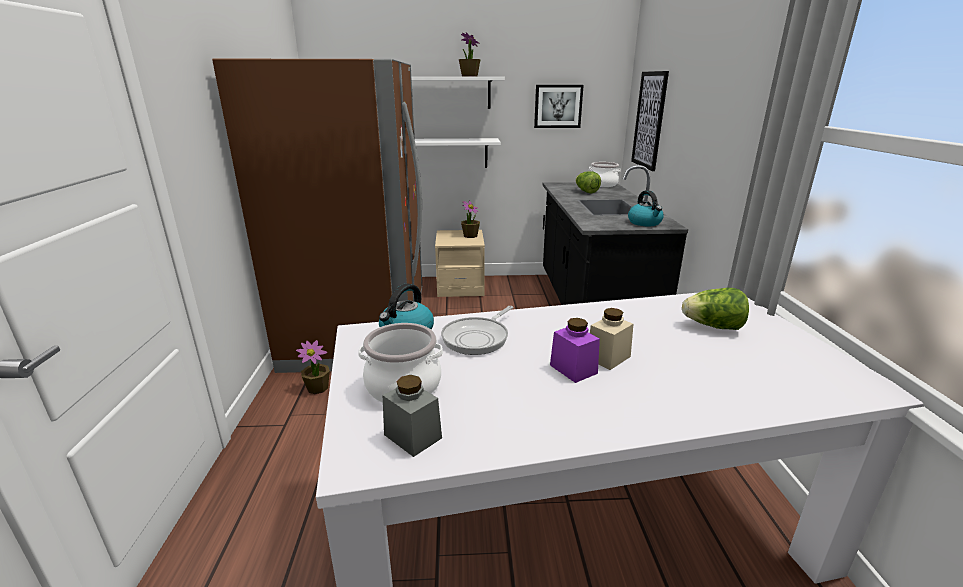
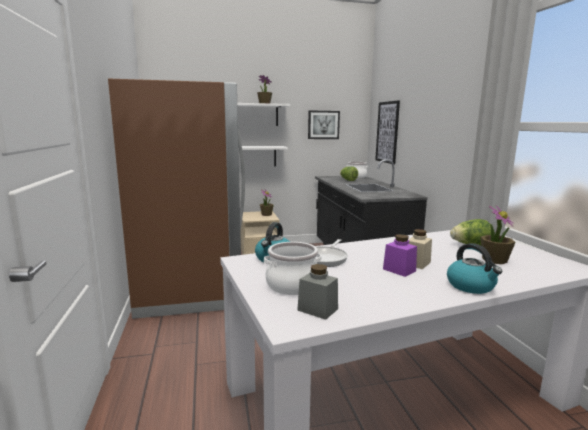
camera: 10 degrees left, 10 degrees down
potted plant [296,340,330,394] -> potted plant moved to [481,205,515,264]
kettle [628,190,664,226] -> kettle moved to [447,243,502,294]

